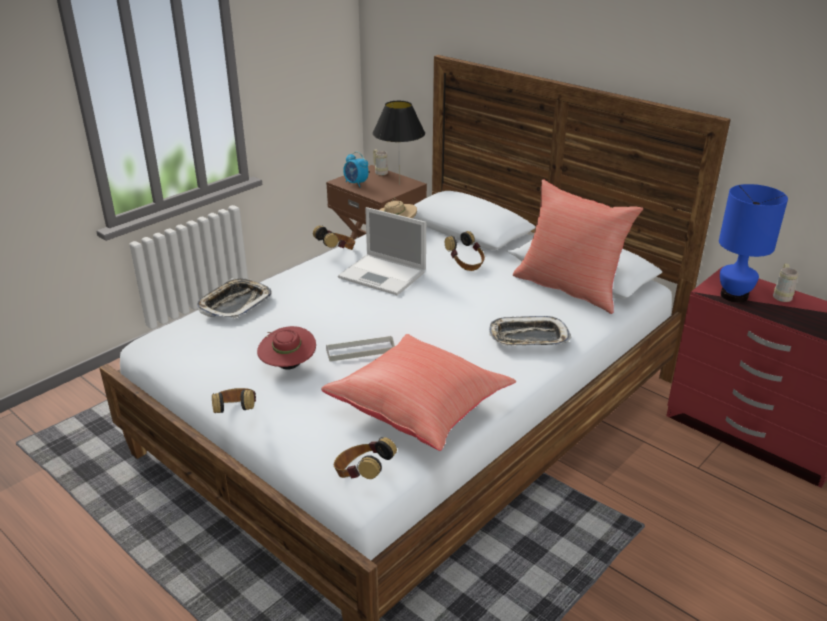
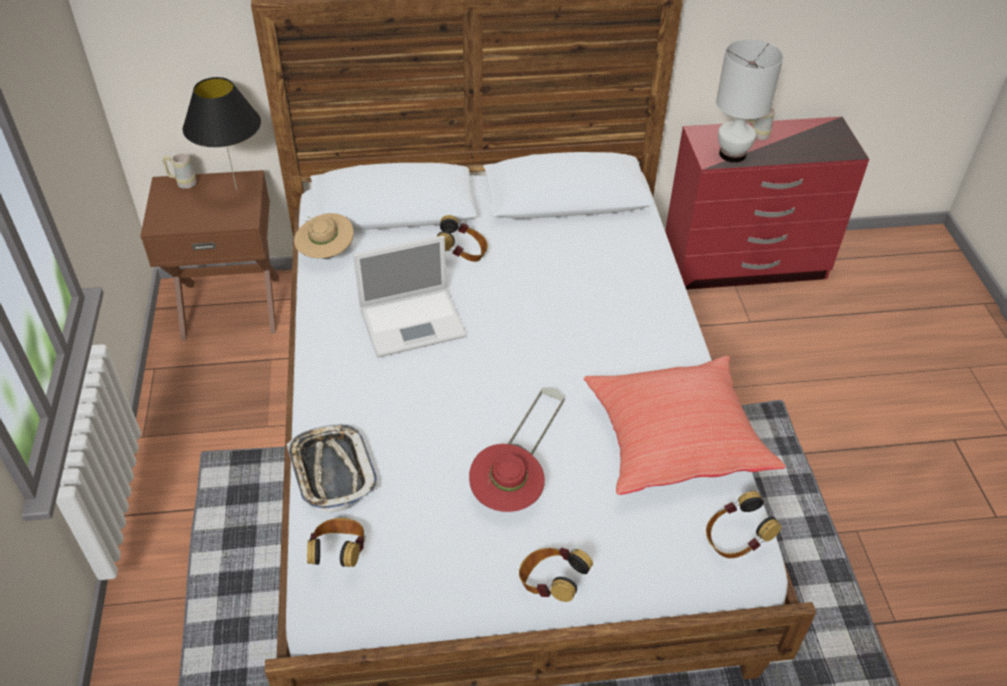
camera: 50 degrees left, 15 degrees up
headphones [313,225,355,250] -> headphones moved to [307,518,365,567]
alarm clock [343,152,369,187] -> none
tray [489,316,572,346] -> none
red pillow [513,180,643,314] -> none
blue table lamp [719,184,788,303] -> white table lamp [716,40,783,163]

